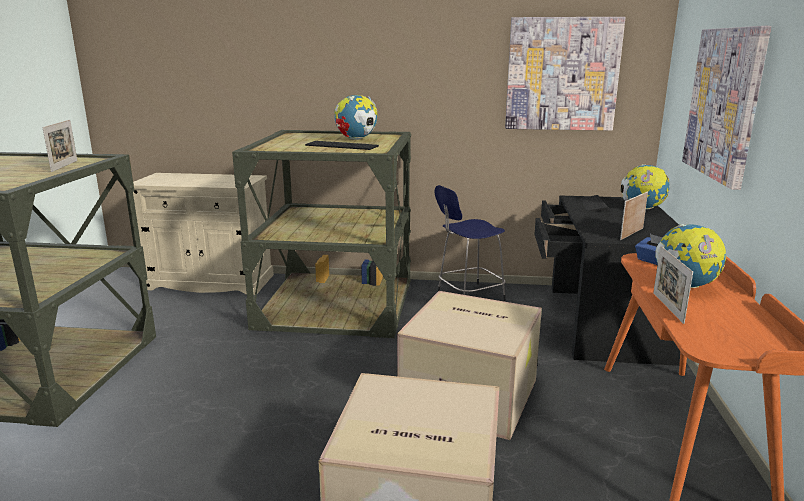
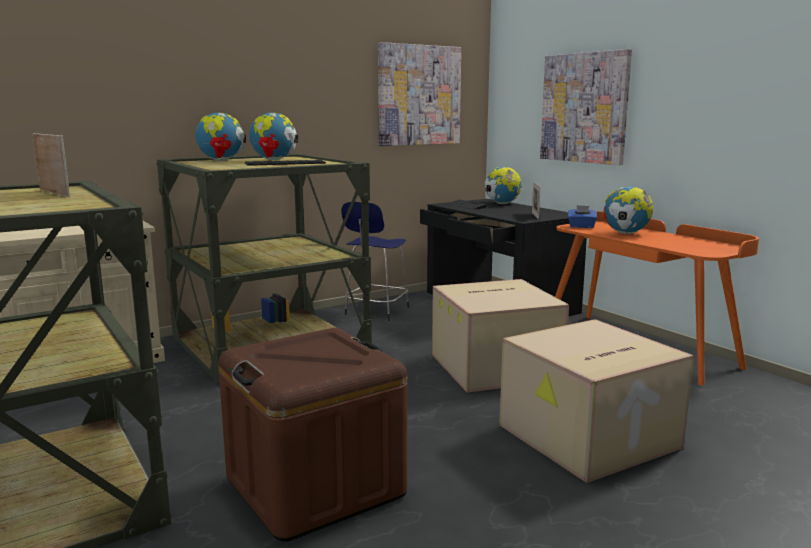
camera: 40 degrees left, 5 degrees down
picture frame [653,246,693,324] -> none
none -> globe [196,113,246,161]
none -> brown storage box [218,328,407,542]

